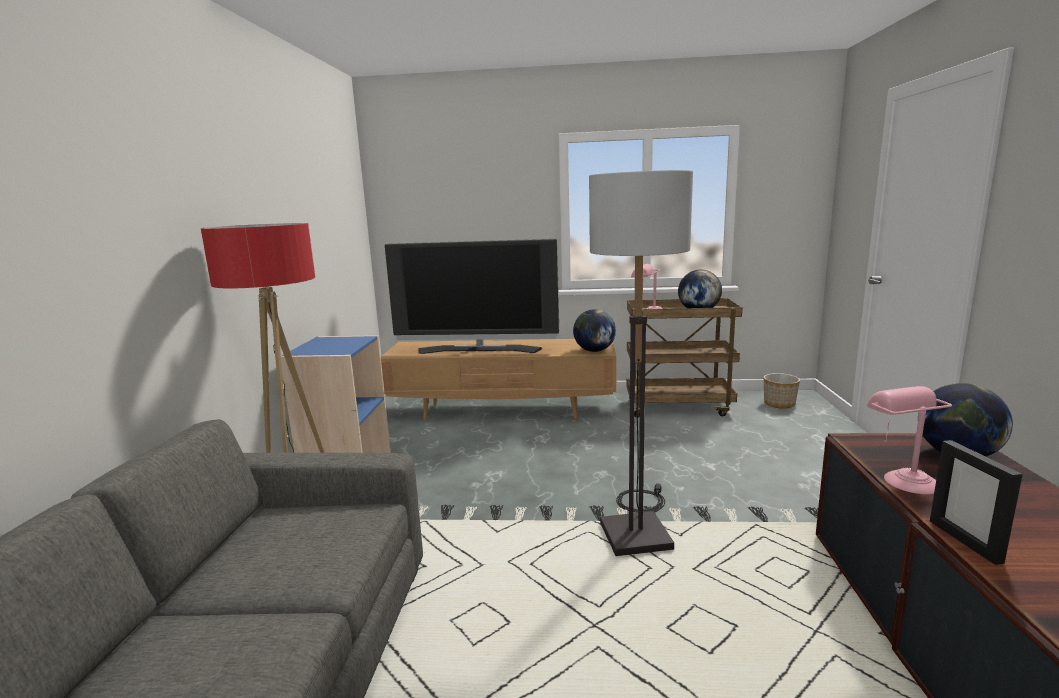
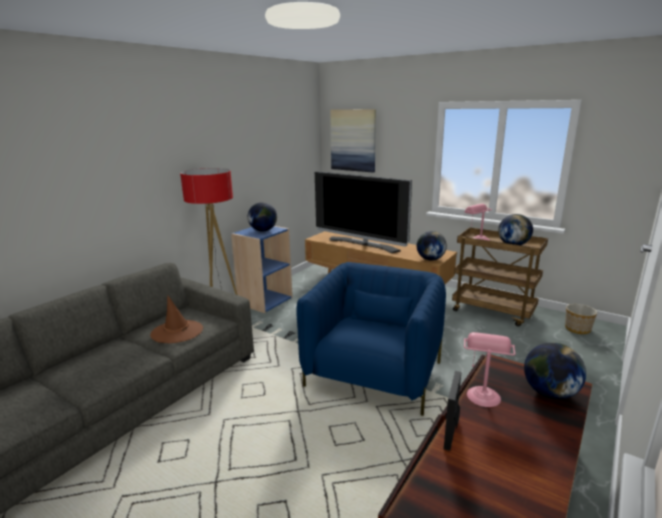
camera: 30 degrees right, 5 degrees up
floor lamp [589,170,693,556] -> blue armchair [296,262,446,416]
none -> brown hat [150,296,203,343]
none -> globe [248,202,277,232]
none -> picture [330,109,376,173]

